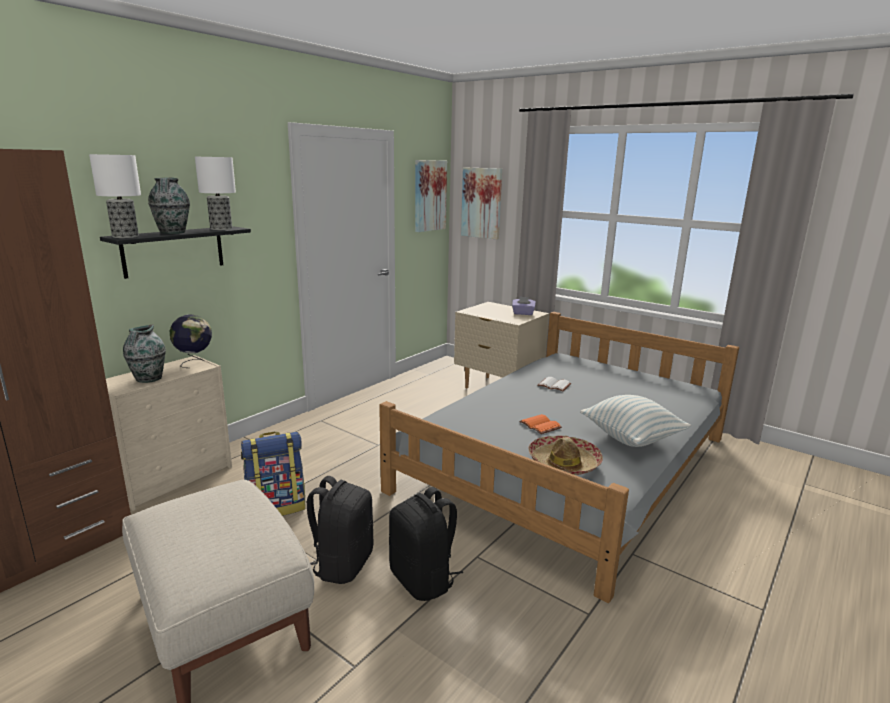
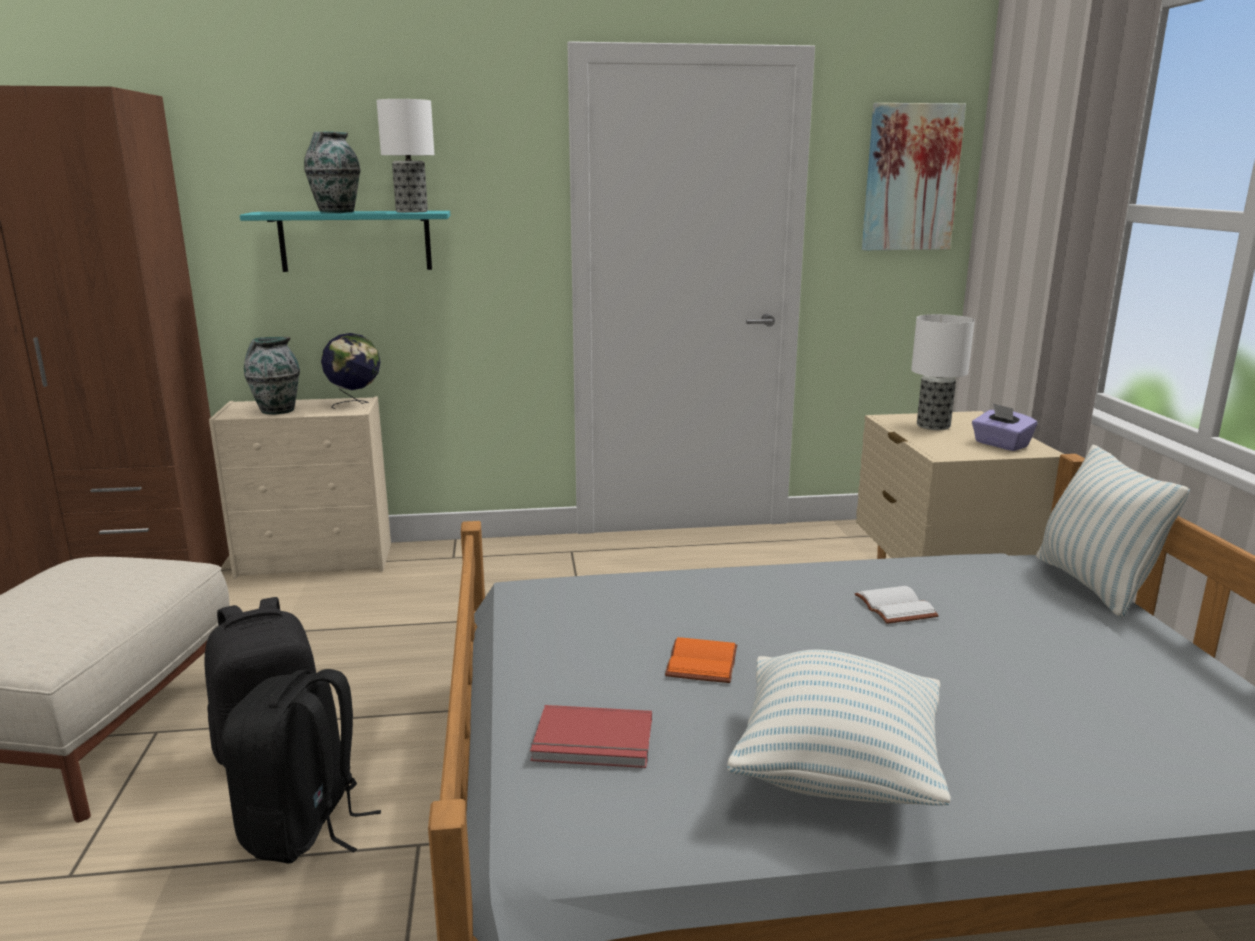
camera: 45 degrees right, 0 degrees up
table lamp [89,154,141,238] -> table lamp moved to [911,314,975,430]
black shelf [100,226,251,279] -> turquoise shelf [240,211,450,272]
backpack [241,432,305,516] -> none
picture [461,167,502,240] -> none
hat [528,436,603,475] -> red book [530,705,652,768]
none -> pillow [1036,445,1190,617]

